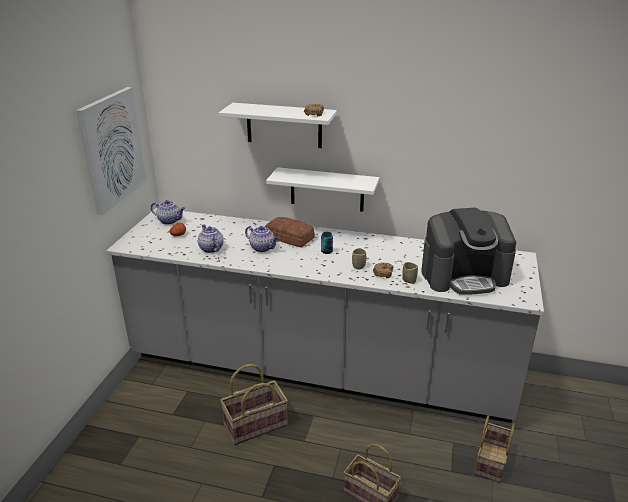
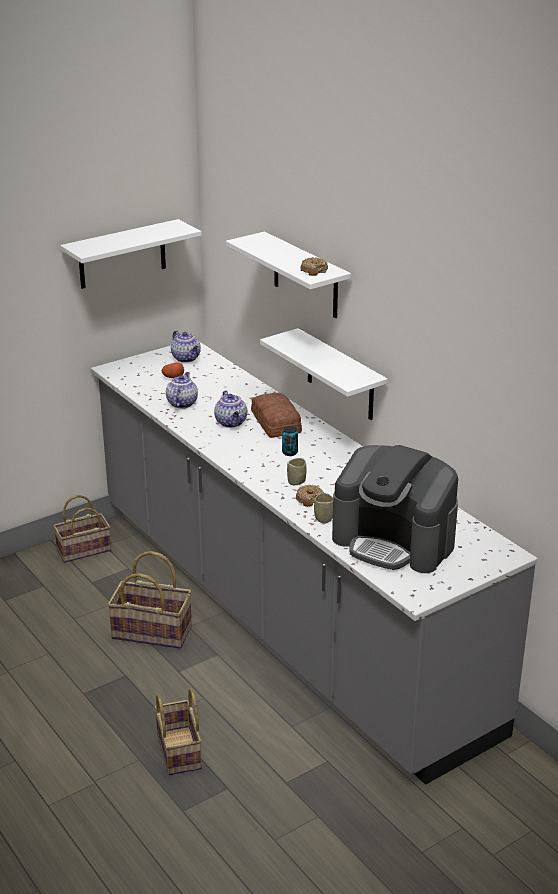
camera: 40 degrees right, 0 degrees up
picture [76,87,147,215] -> white shelf [60,219,202,289]
basket [475,415,515,483] -> basket moved to [53,495,111,563]

